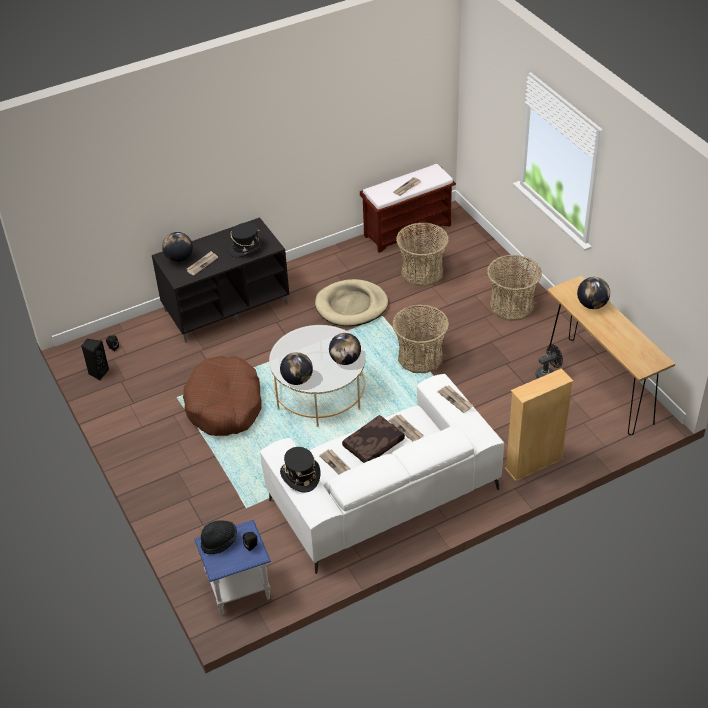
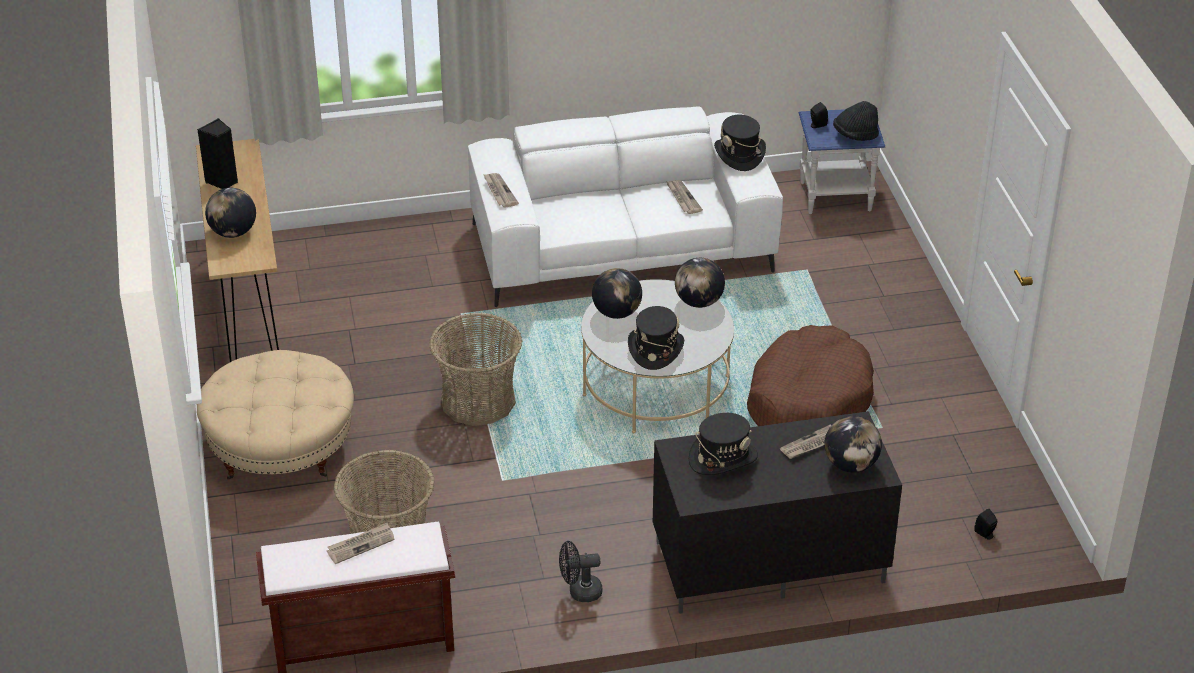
camera: 165 degrees left, 5 degrees down
black speaker [81,338,109,380] -> black speaker moved to [197,118,238,189]
beige dog bed [315,279,388,326] -> none
brown pillow [342,415,405,463] -> none
newspaper [388,415,424,442] -> none
basket [487,255,542,321] -> beige ottoman [197,350,354,480]
beige bookcase [505,368,573,482] -> none
black fan [536,344,563,379] -> black fan moved to [559,541,602,602]
none -> black hat [628,306,684,370]

